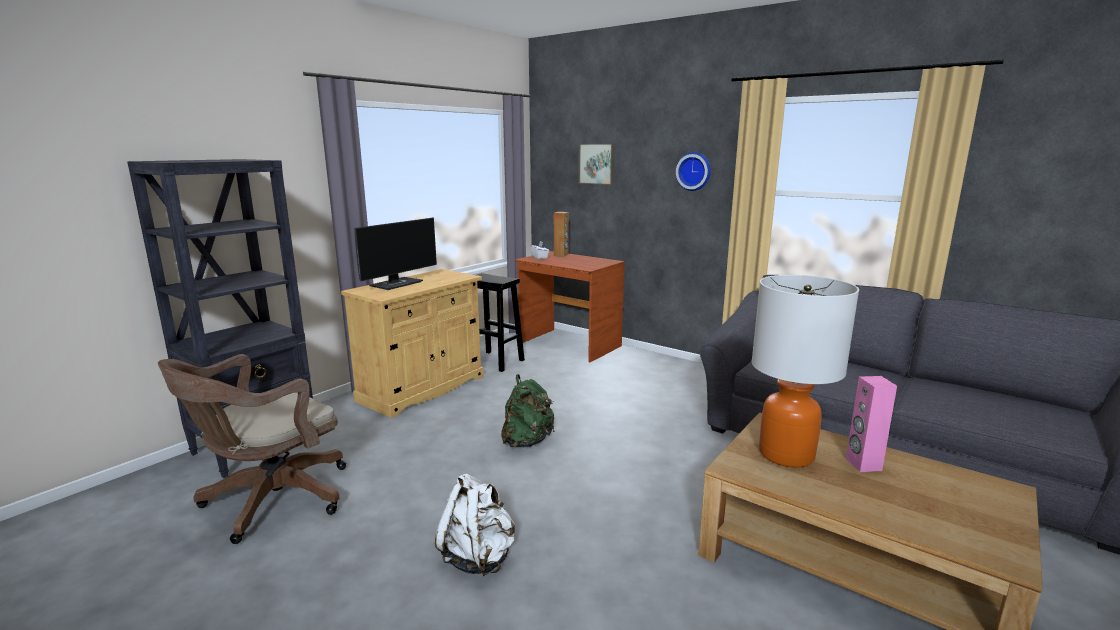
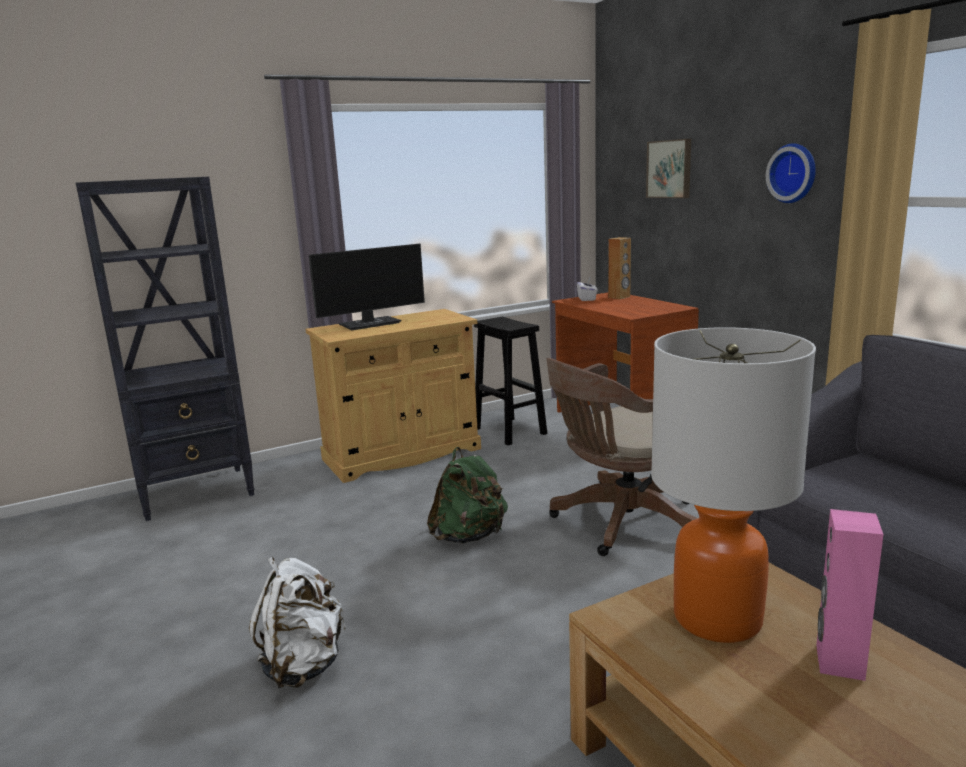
camera: 25 degrees right, 0 degrees up
brown office chair [158,354,346,544] -> brown office chair moved to [546,358,698,556]

